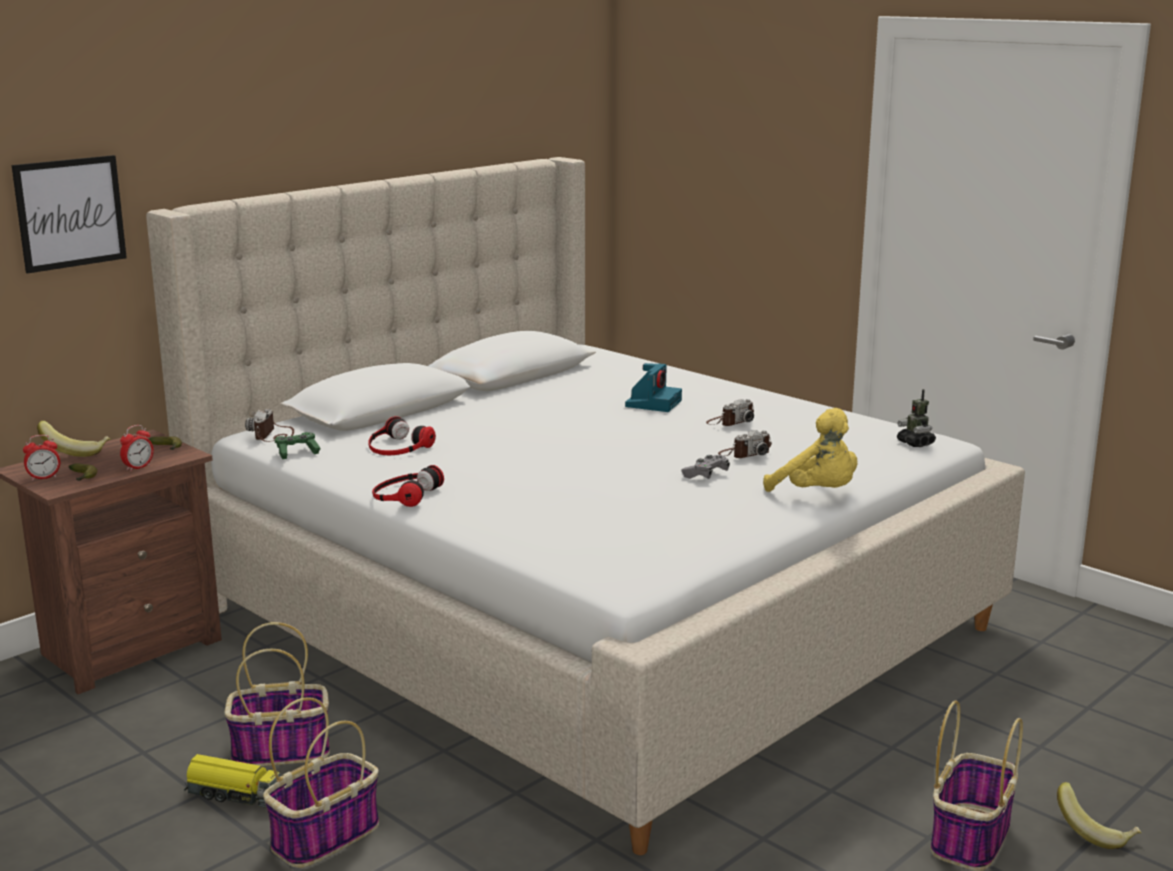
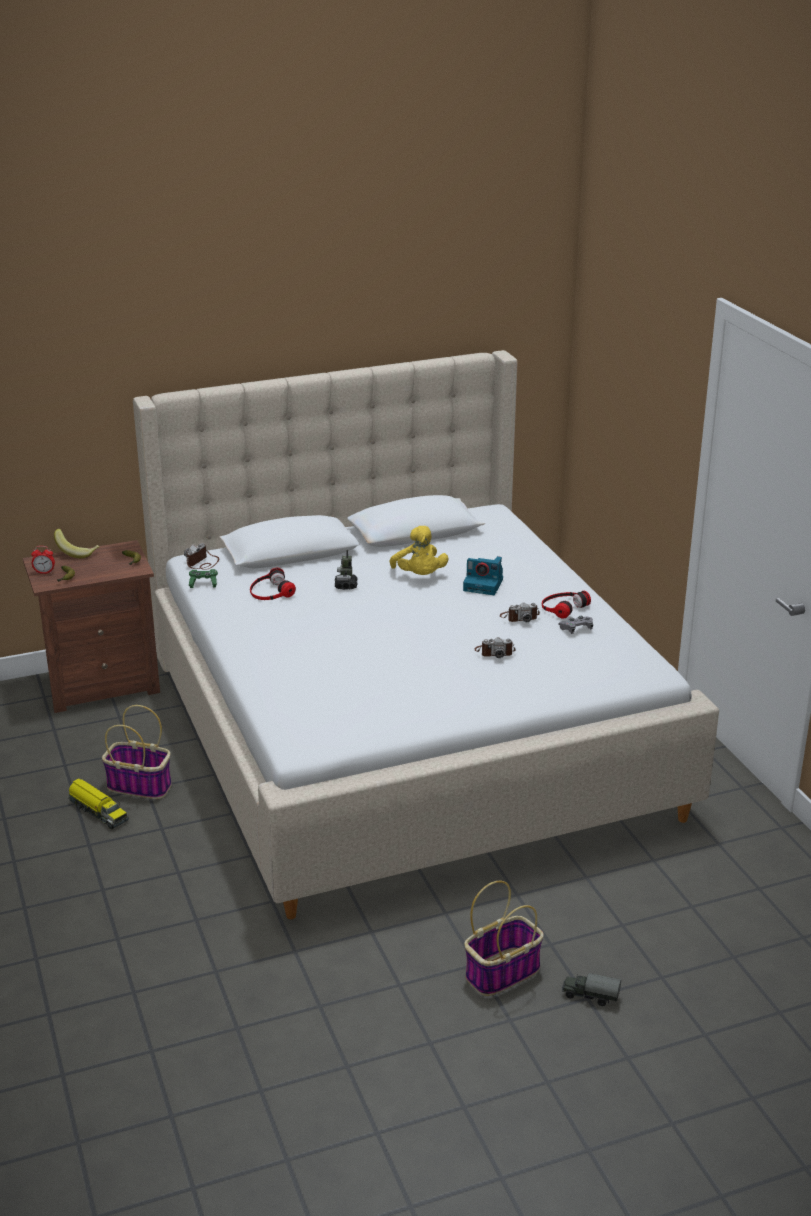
camera: 25 degrees right, 10 degrees up
picture [12,155,127,274] -> none
alarm clock [120,425,154,471] -> none
basket [263,697,379,868] -> none
headphones [372,465,444,507] -> headphones moved to [542,591,591,619]
camera [625,363,682,412] -> camera turned 60 degrees clockwise [463,556,503,595]
grey game controller [681,455,730,479] -> grey game controller moved to [559,616,593,634]
yellow plush toy [763,408,857,492] -> yellow plush toy moved to [390,526,448,575]
toy robot [897,389,936,447] -> toy robot moved to [335,550,357,590]
banana [1057,782,1142,849] -> toy truck [562,973,621,1006]

